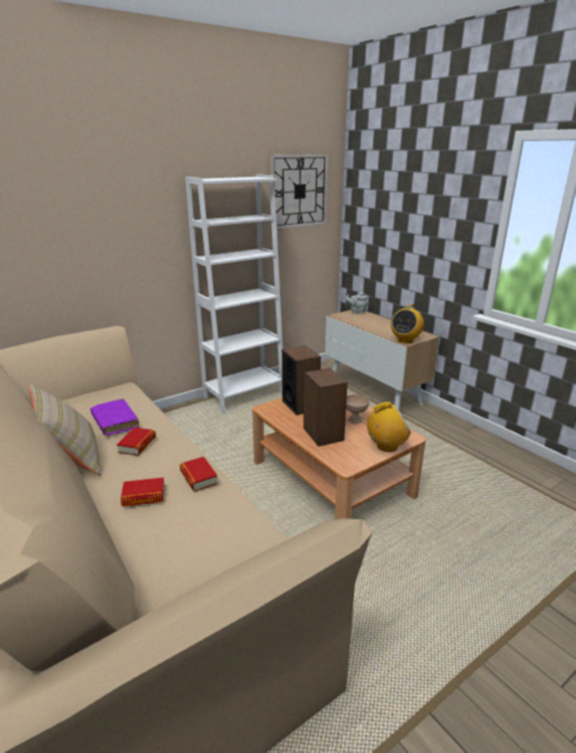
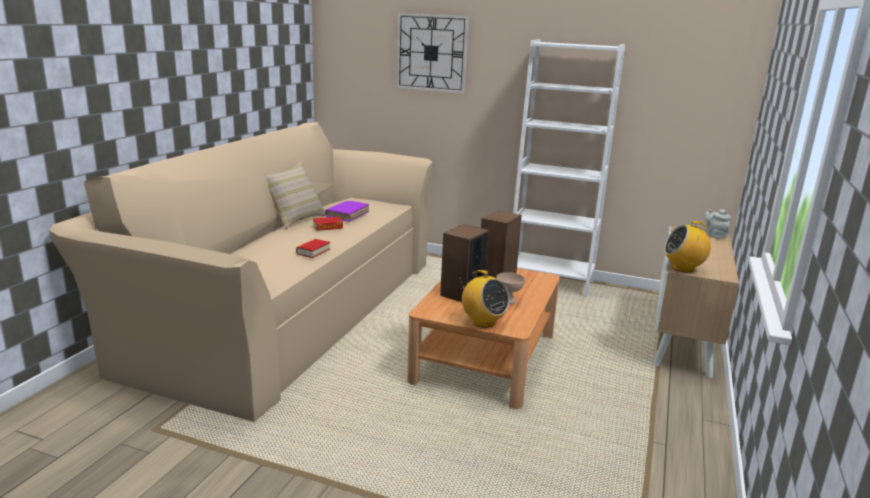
camera: 55 degrees right, 5 degrees down
book [121,477,165,507] -> none
wall clock [271,154,328,229] -> wall clock moved to [396,13,469,94]

